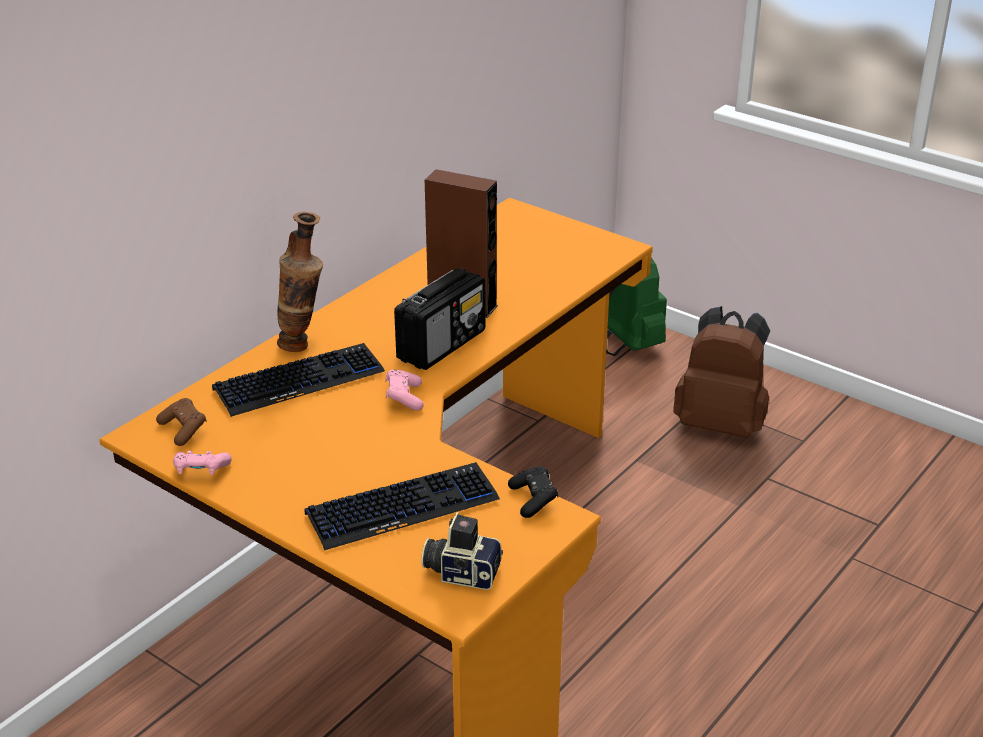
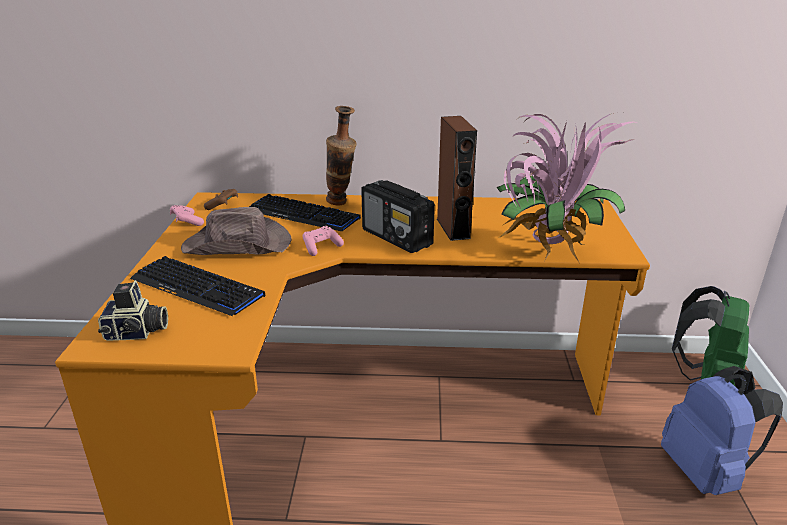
camera: 55 degrees right, 5 degrees down
radio [394,268,485,370] -> radio turned 45 degrees clockwise [361,180,435,253]
camera [421,512,503,590] -> camera turned 105 degrees clockwise [98,280,168,341]
black game controller [508,466,558,518] -> none
brown backpack [673,306,770,438] -> blue backpack [661,366,783,495]
none -> brown hat [181,207,292,255]
none -> potted plant [496,112,634,264]

